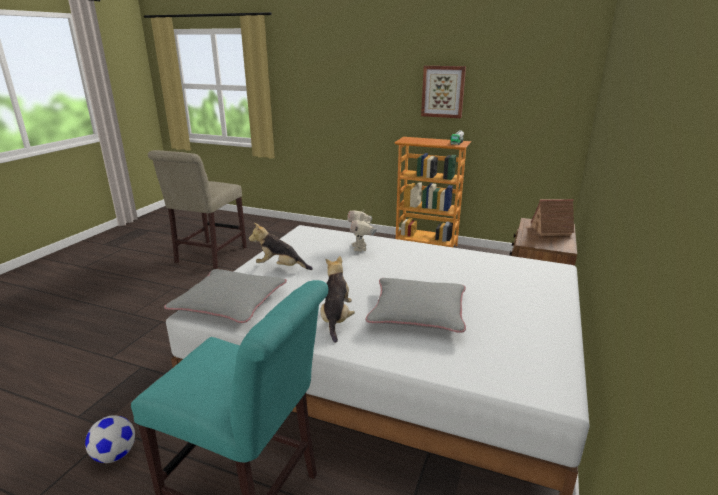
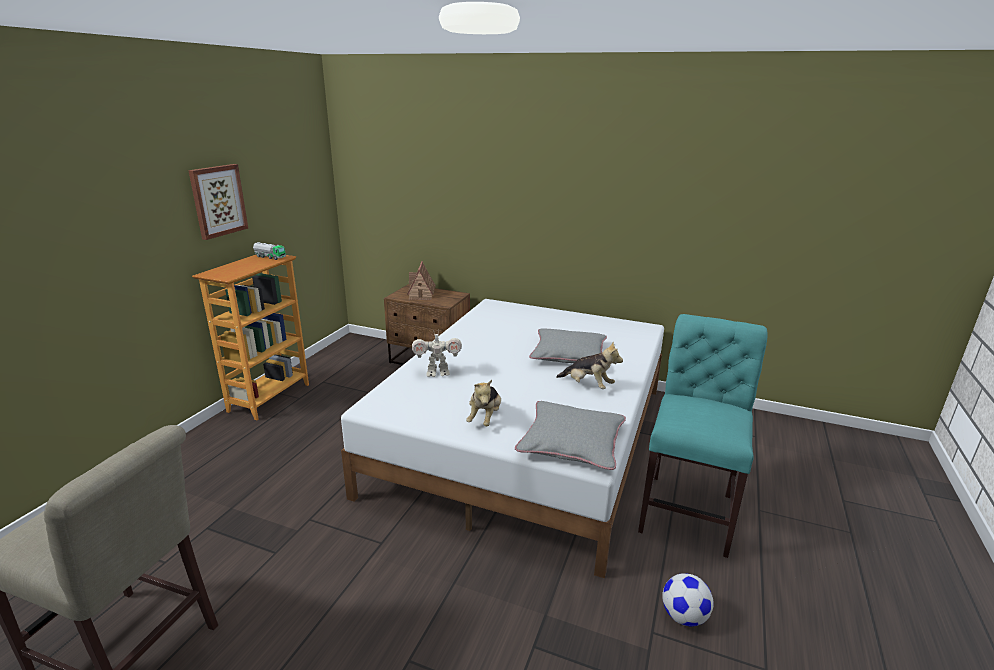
camera: 90 degrees left, 0 degrees up
plush toy [321,256,355,343] -> plush toy turned 150 degrees counterclockwise [556,342,623,389]

